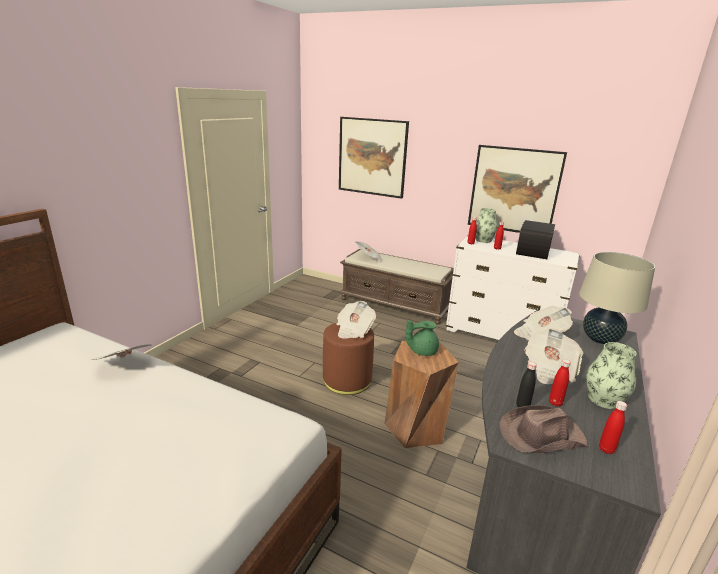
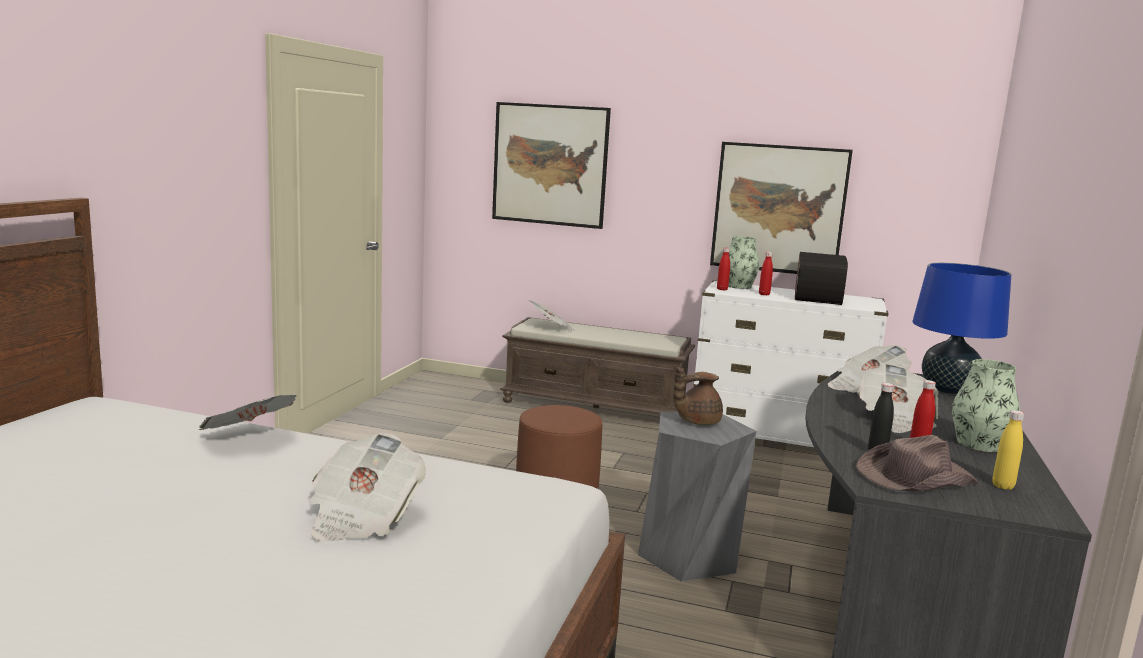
camera: 10 degrees left, 10 degrees down
newspaper [336,301,376,339] -> newspaper moved to [309,433,426,542]
brown stool [385,341,459,448] -> grey stool [638,412,756,582]
green teapot [405,319,439,356] -> brown teapot [673,367,723,425]
beige table lamp [579,252,655,344] -> blue table lamp [912,263,1011,395]
red bottle [599,401,627,454] -> yellow bottle [992,410,1024,490]

